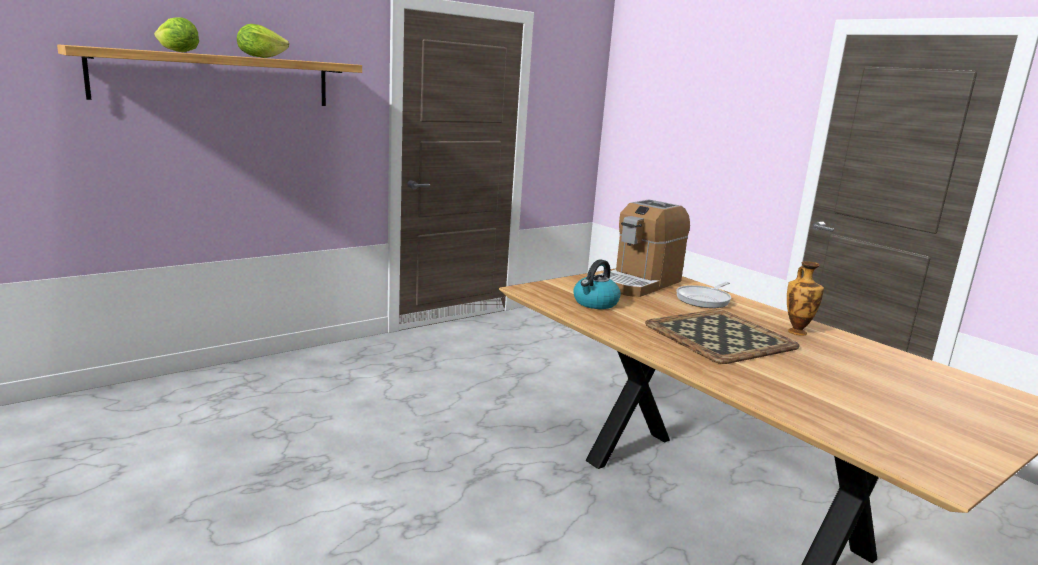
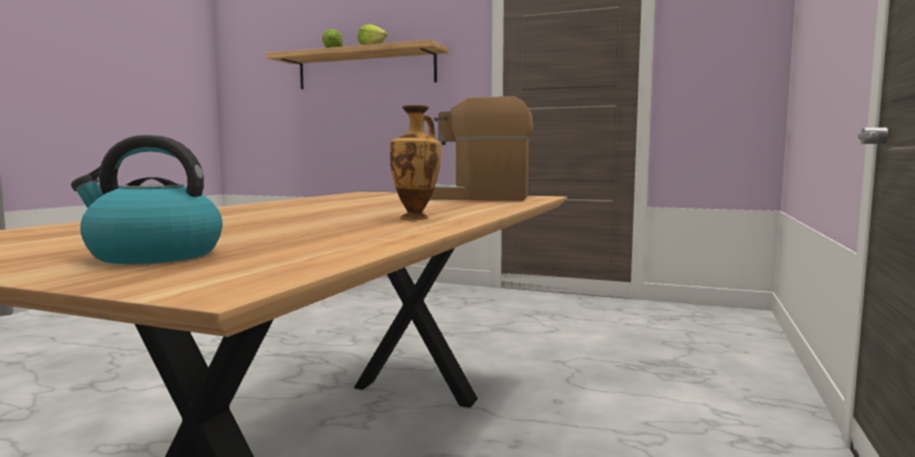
camera: 60 degrees right, 10 degrees down
kettle [573,259,621,309] -> kettle moved to [71,135,223,264]
tray [645,309,799,364] -> none
frying pan [676,282,731,308] -> none

